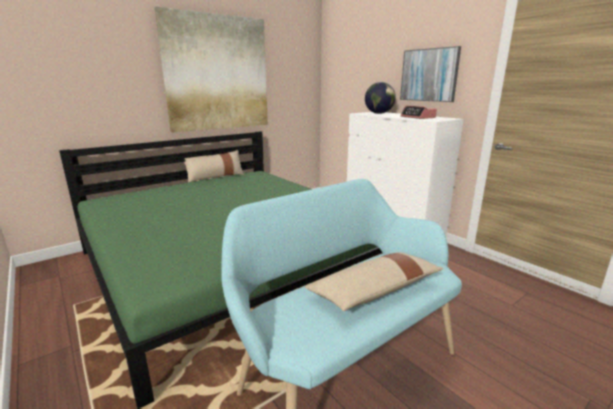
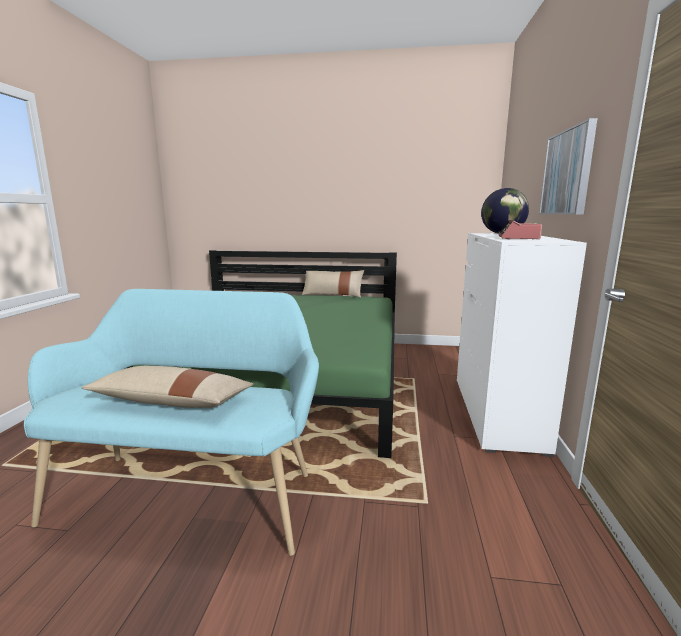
camera: 45 degrees right, 5 degrees down
picture [155,7,268,133] -> none

